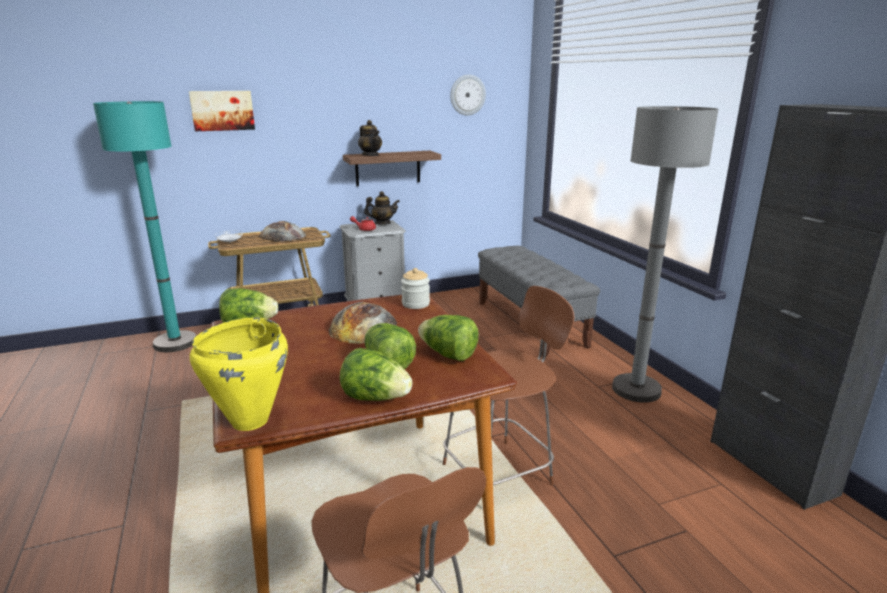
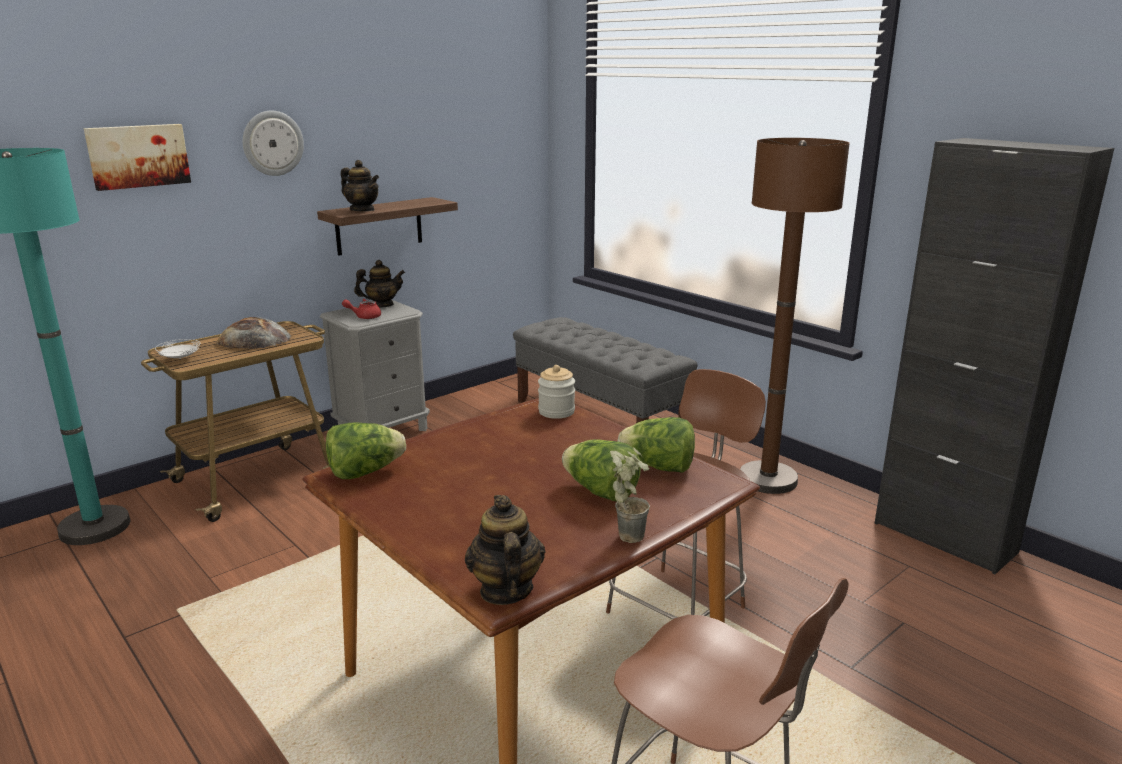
camera: 20 degrees left, 0 degrees up
yellow cooking pot [190,317,288,431] -> teapot [465,495,545,605]
bread [329,302,397,344] -> none
lettuce [340,348,412,401] -> potted plant [610,447,650,543]
wall clock [450,74,486,116] -> wall clock moved to [243,111,304,176]
grey floor lamp [612,106,718,403] -> brown floor lamp [740,138,850,494]

